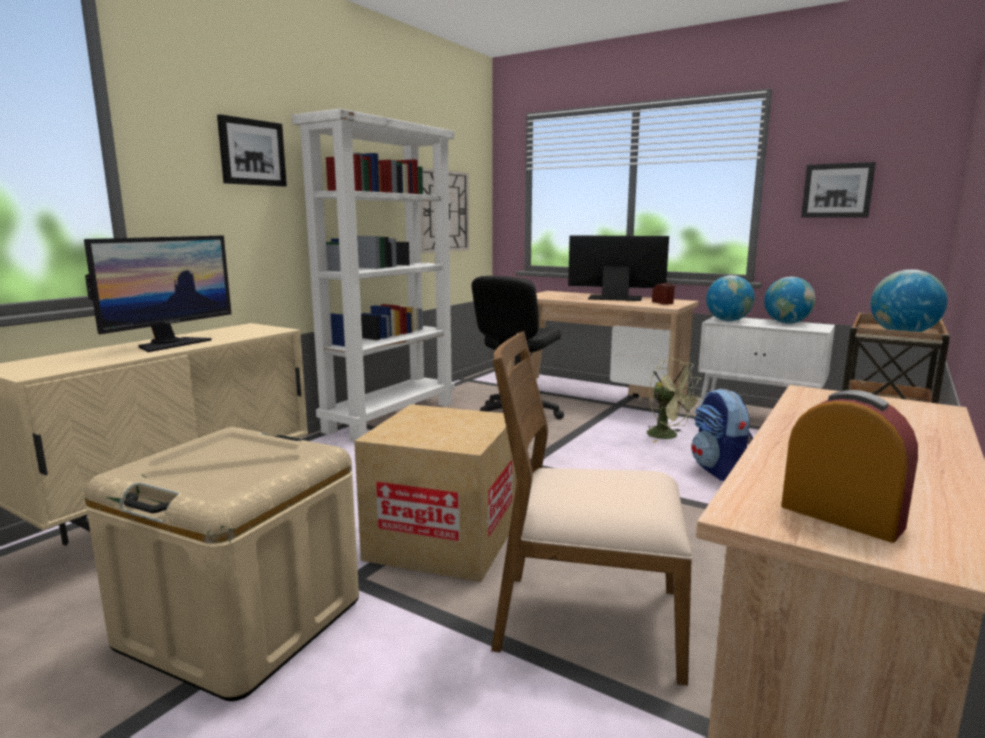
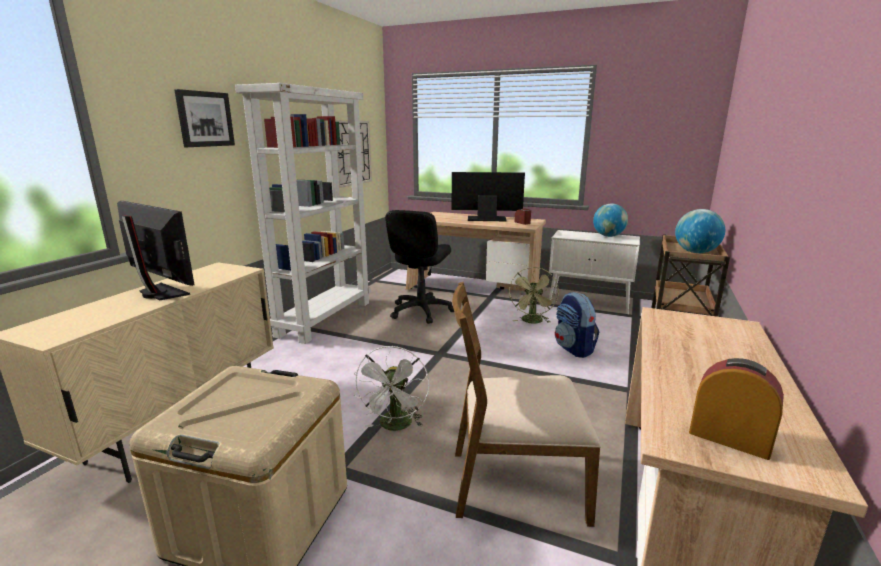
camera: 10 degrees left, 5 degrees up
monitor [84,235,231,352] -> monitor turned 75 degrees counterclockwise [117,201,194,300]
cardboard box [354,404,517,582] -> white fan [354,346,429,431]
green fan [647,358,703,443] -> green fan turned 60 degrees clockwise [509,267,559,324]
globe [706,275,755,321] -> none
picture [801,162,876,218] -> none

